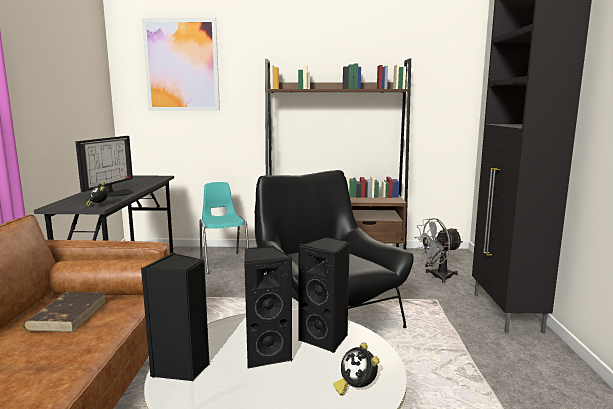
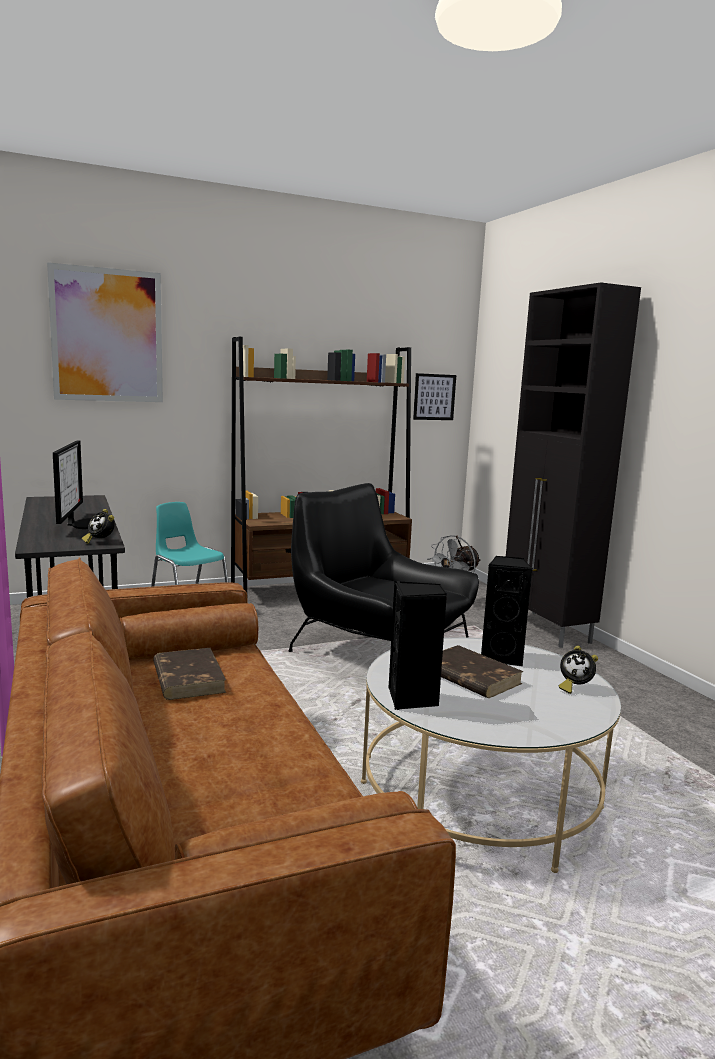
camera: 25 degrees left, 0 degrees up
black speaker [244,246,293,368] -> brown book [441,645,524,698]
none -> picture [413,373,456,420]

